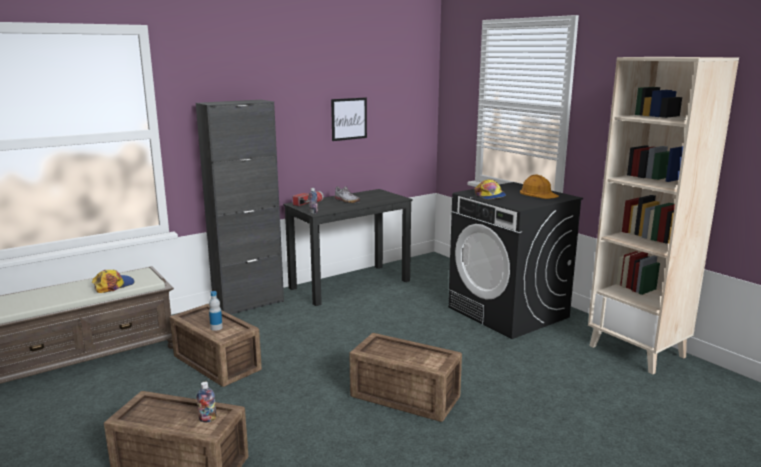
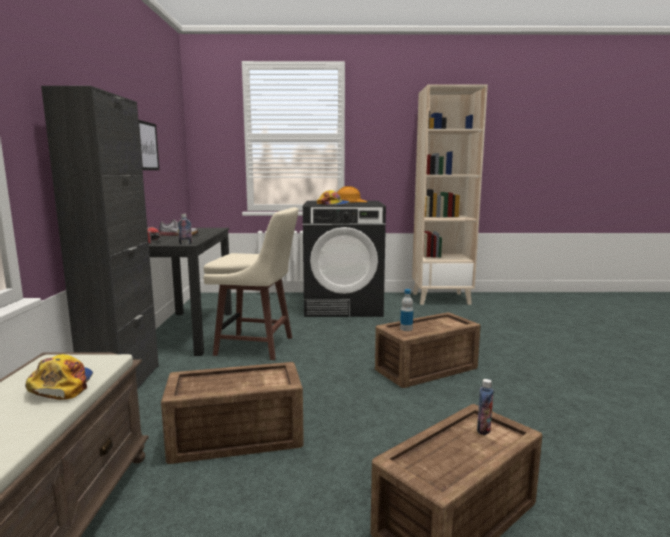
camera: 55 degrees left, 5 degrees down
bottle [209,291,223,331] -> bottle moved to [400,289,413,331]
none -> beige stool [203,207,299,360]

